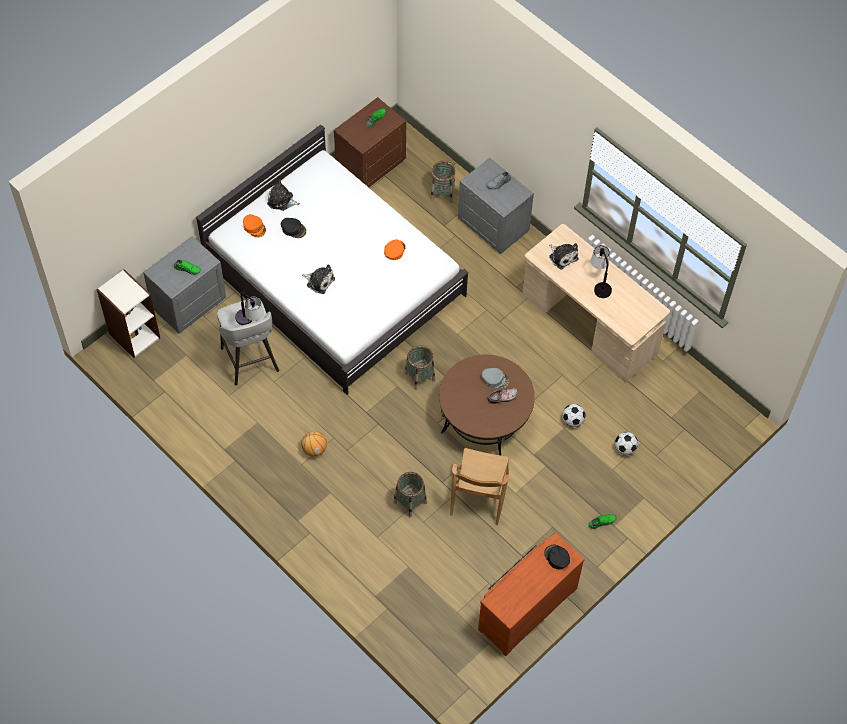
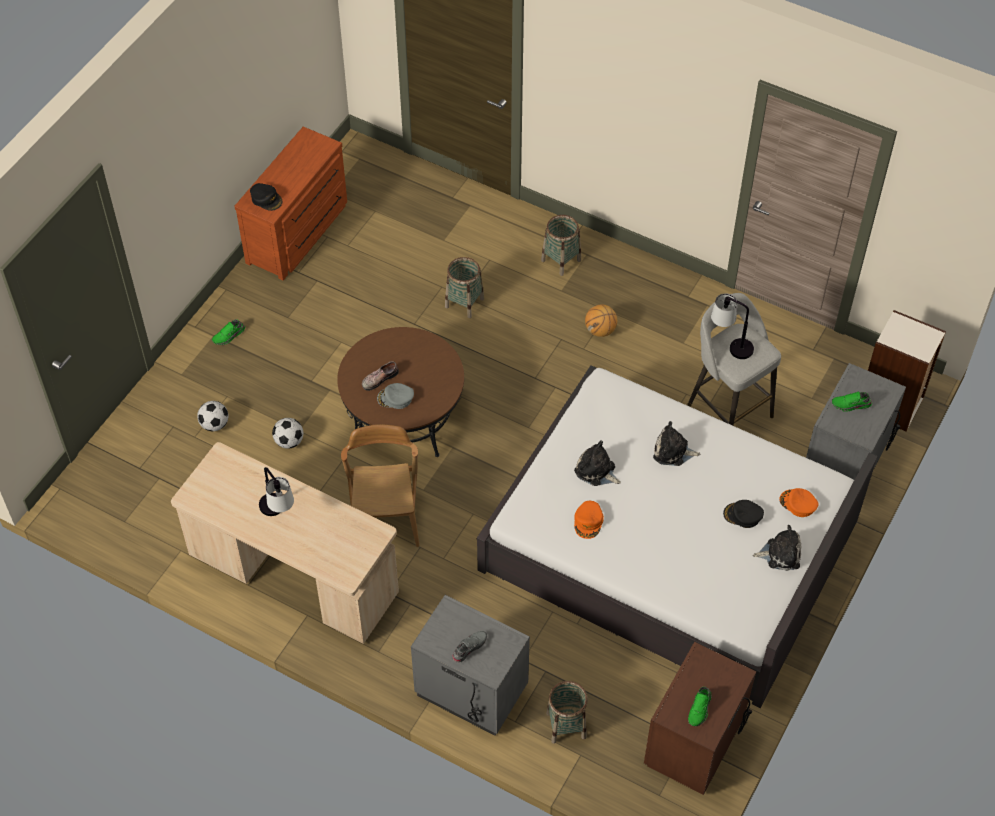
camera: 165 degrees right, 5 degrees down
basket [405,345,435,390] -> basket moved to [541,215,581,276]
brown chair [450,448,509,525] -> brown chair moved to [341,424,419,547]
plush toy [549,243,578,270] -> plush toy moved to [574,440,621,486]

